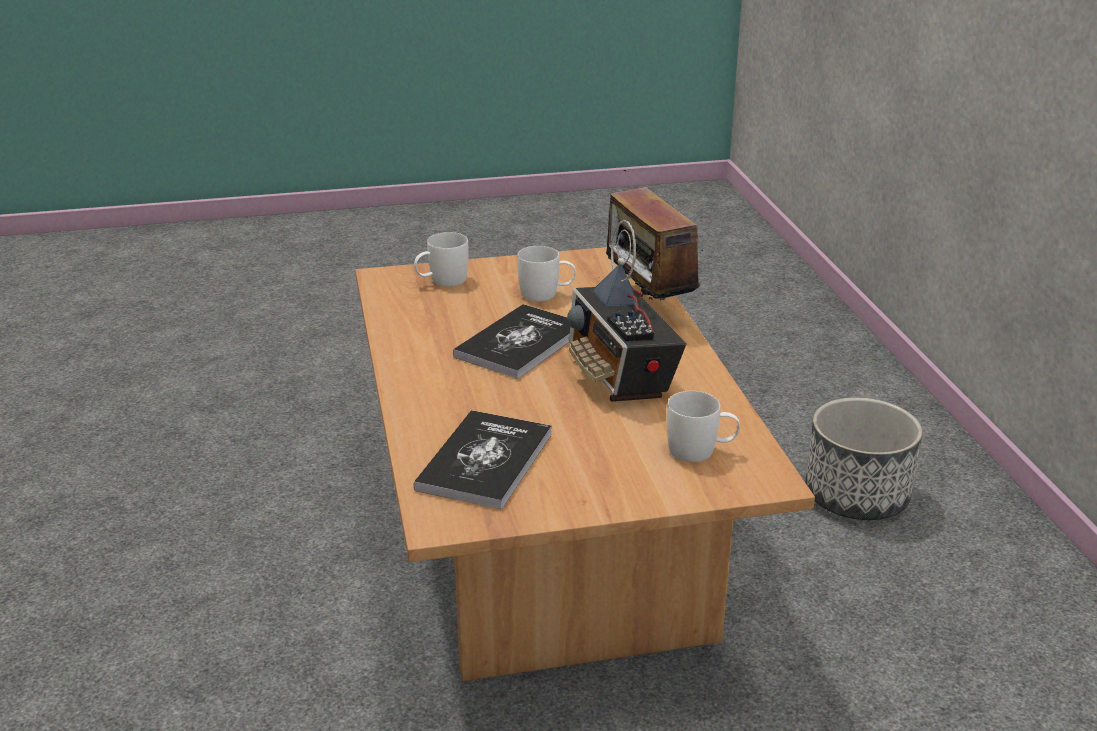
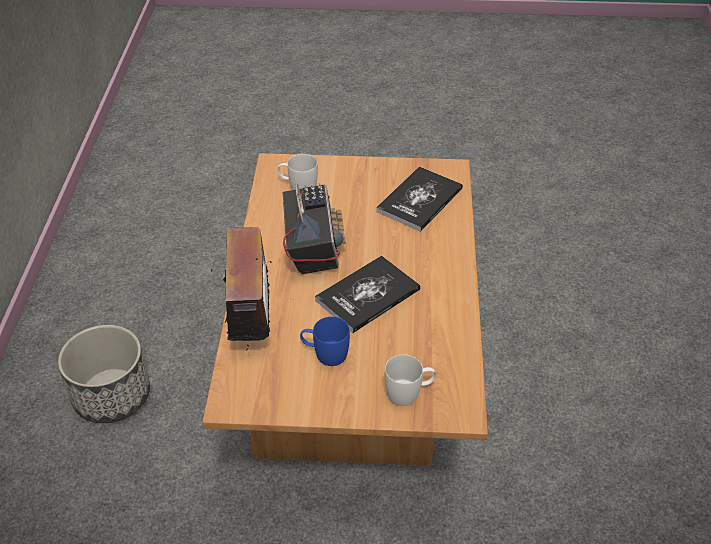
camera: 165 degrees left, 15 degrees up
white mug [517,246,576,301] -> blue mug [300,317,350,366]

